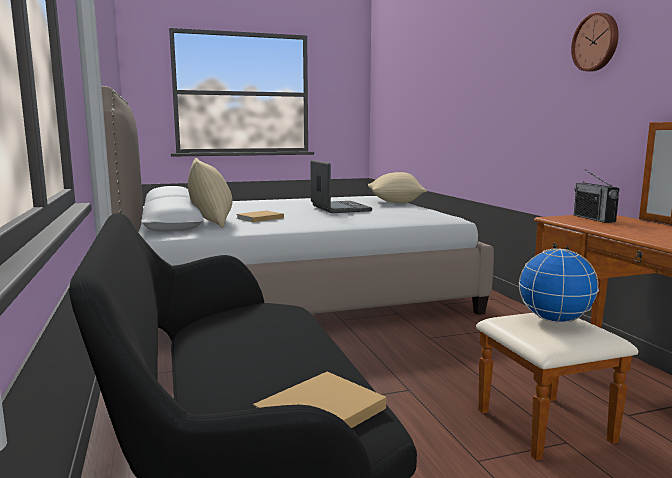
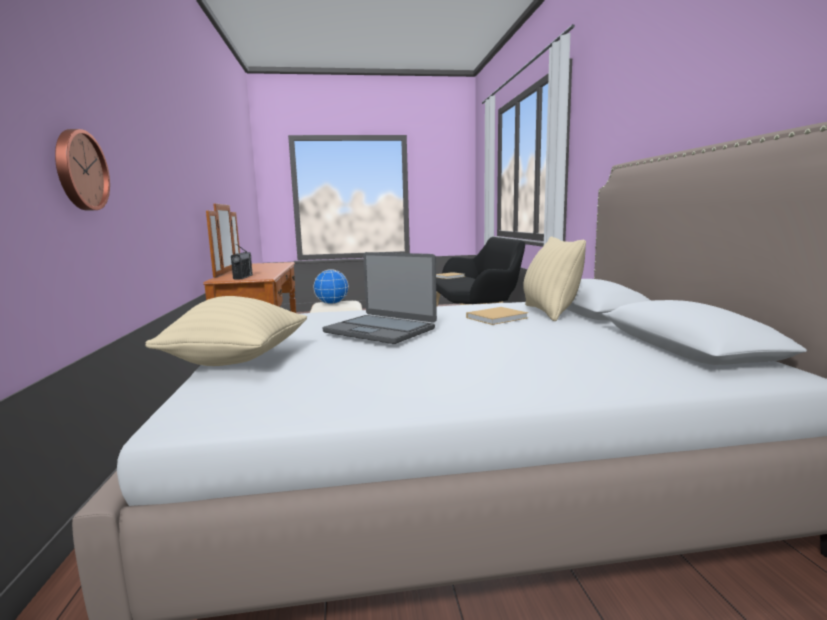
camera: 170 degrees left, 0 degrees up
laptop [310,160,372,213] -> laptop turned 45 degrees counterclockwise [323,252,437,344]
wall clock [571,12,619,72] -> wall clock moved to [55,129,110,211]

